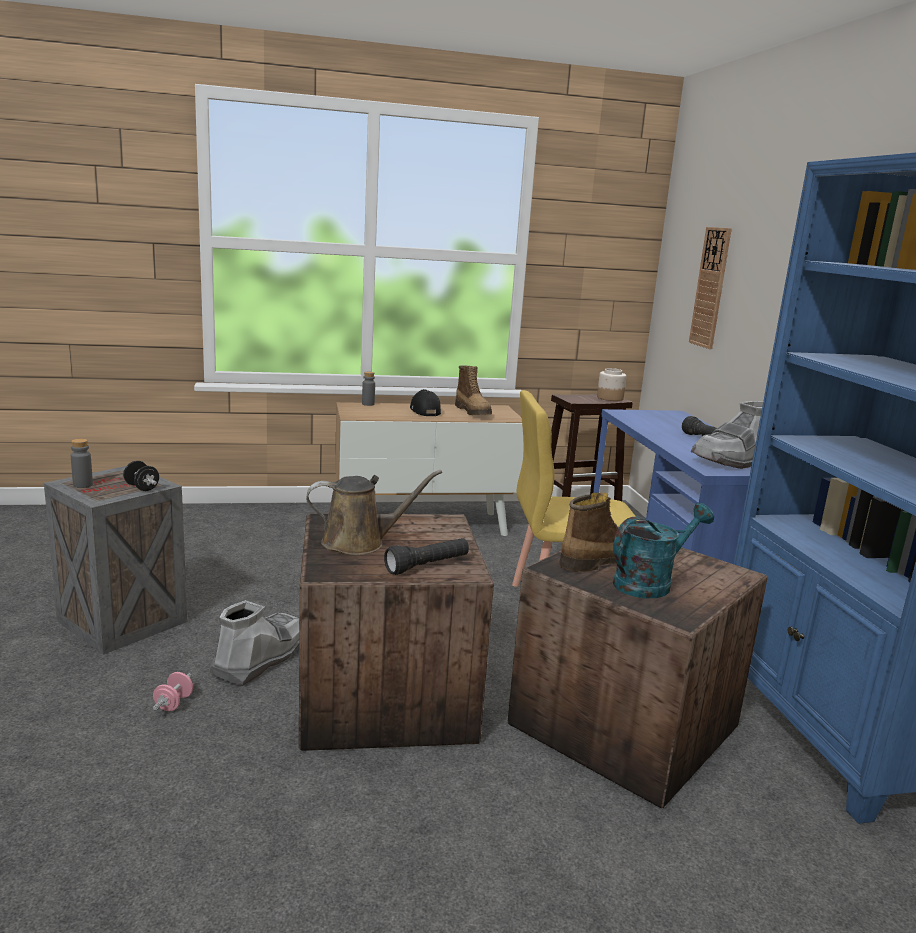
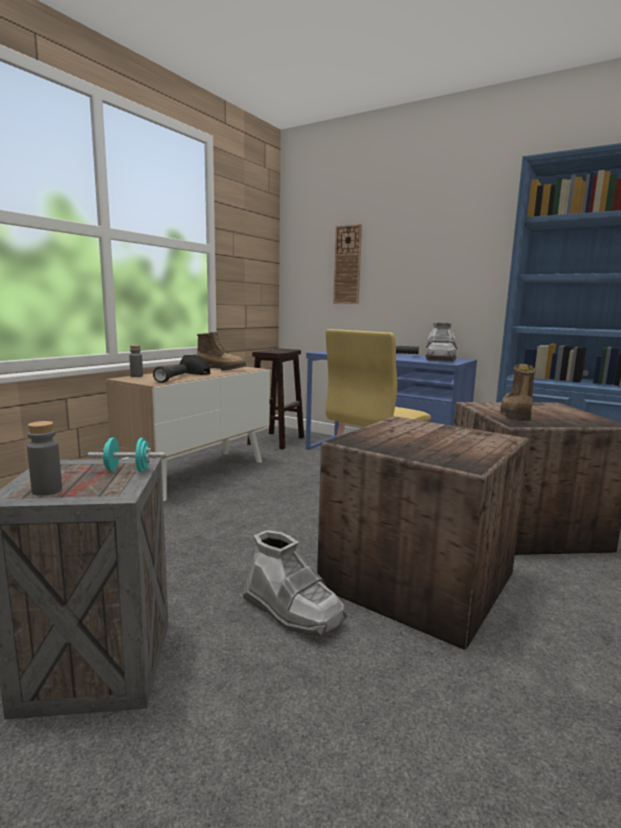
camera: 45 degrees left, 5 degrees down
black dumbbell [123,461,159,491] -> turquoise dumbbell [88,437,165,472]
pink dumbbell [153,672,193,711] -> none
grey boot [209,600,299,686] -> grey boot turned 150 degrees clockwise [243,530,347,636]
brown watering can [306,470,442,555] -> none
black flashlight [384,538,469,575] -> black flashlight moved to [153,364,187,383]
jar [597,368,626,401] -> none
turquoise watering can [613,503,714,598] -> none

